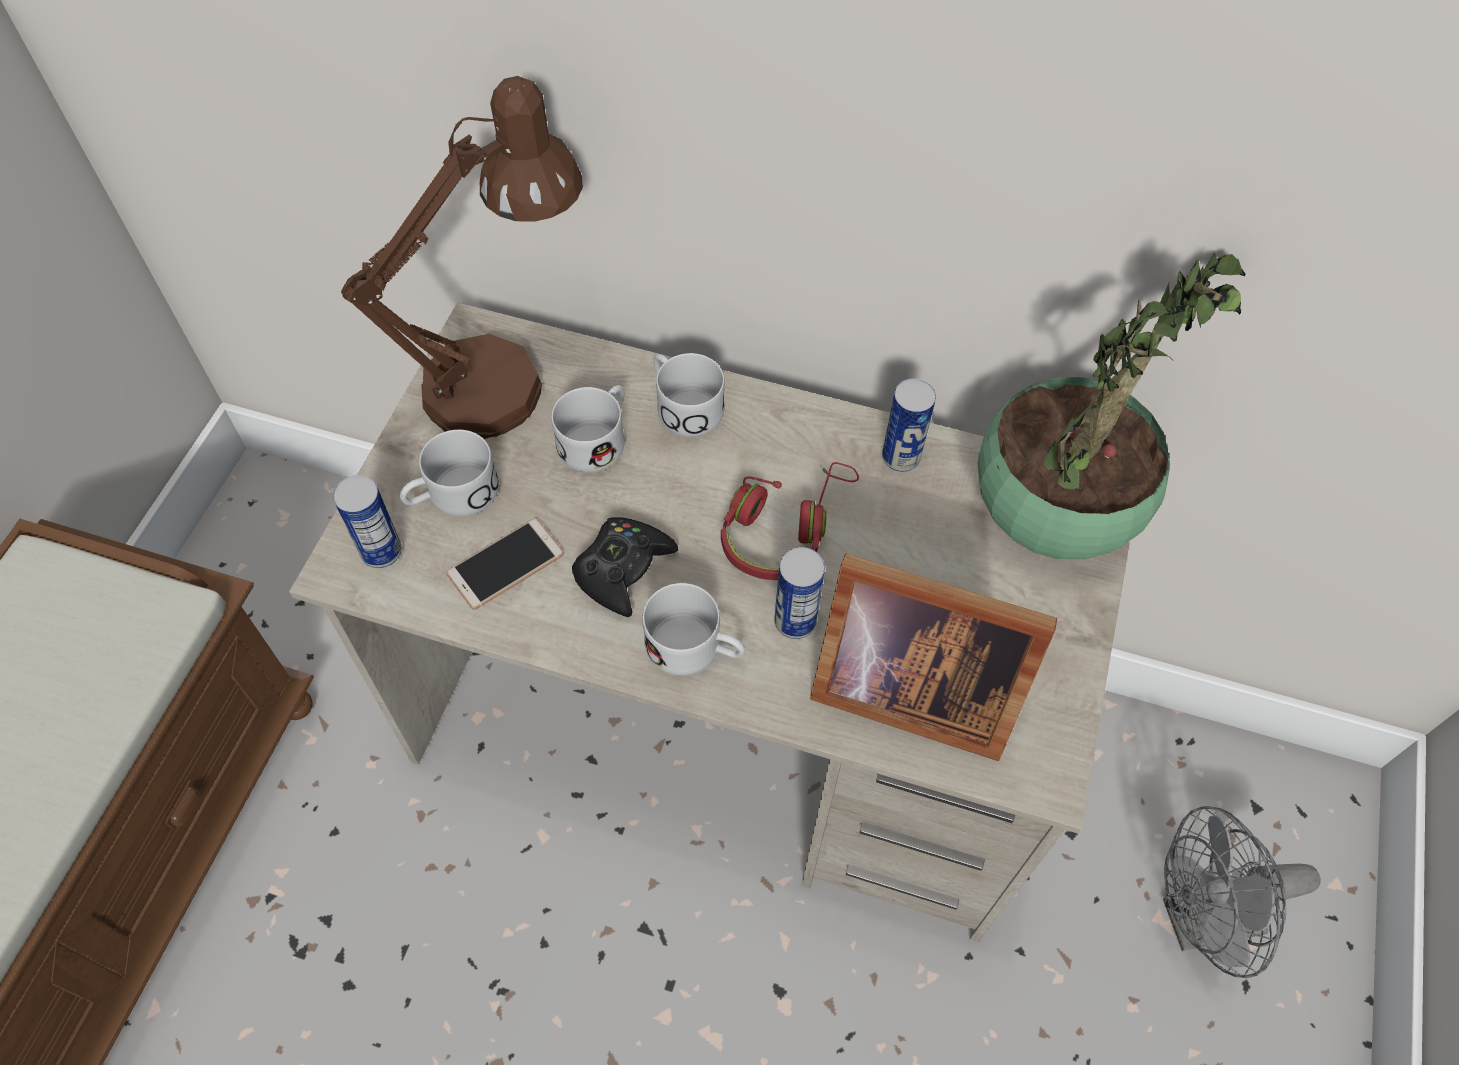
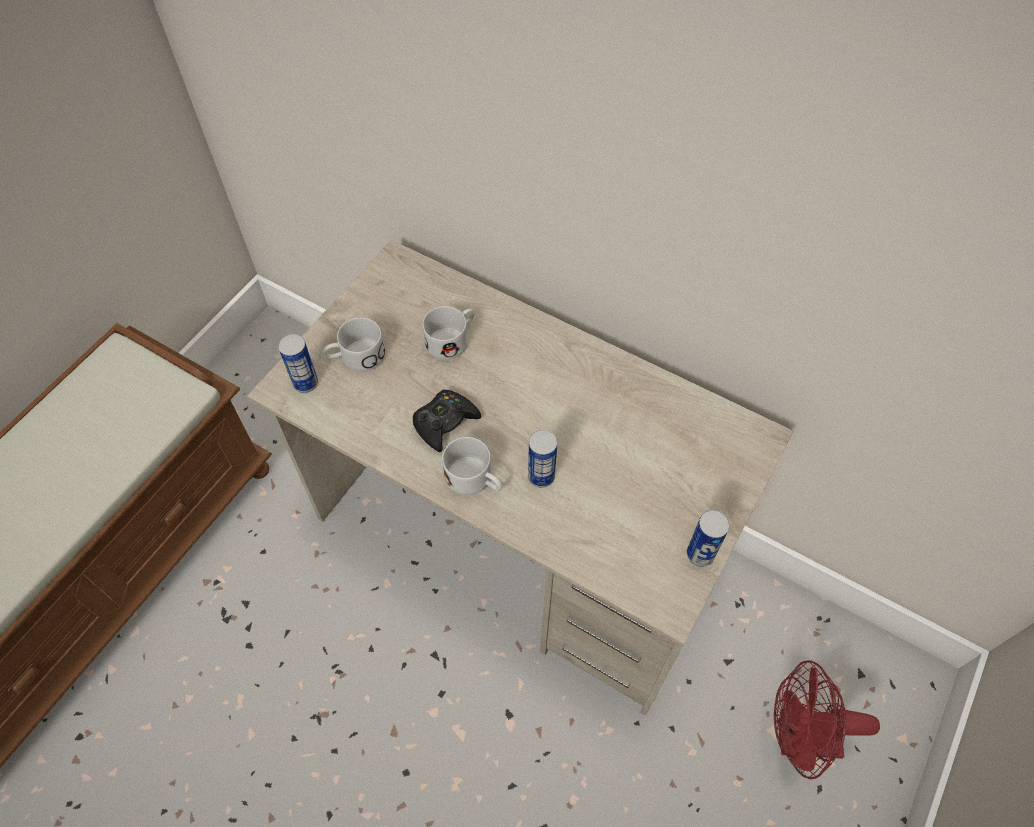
camera: 15 degrees right, 0 degrees up
brown table lamp [341,76,583,439] -> none
phone [446,518,564,610] -> none
white mug [653,353,725,437] -> none
red headphones [721,462,859,580] -> none
picture frame [810,553,1057,761] -> none
can [882,379,936,472] -> can moved to [687,510,730,567]
potted plant [978,253,1245,559] -> none
grey fan [1163,806,1321,978] -> red fan [774,660,880,779]

